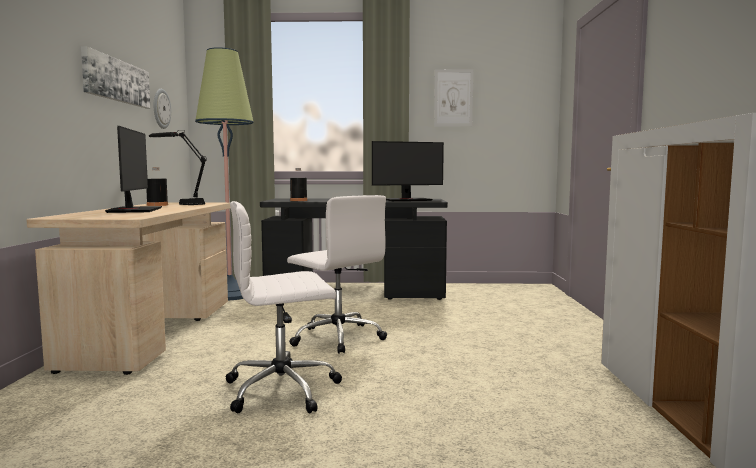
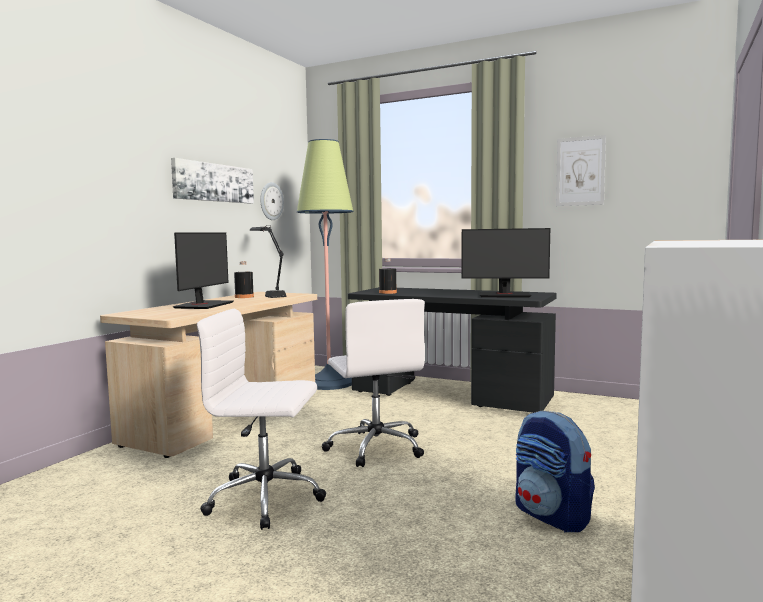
camera: 25 degrees right, 0 degrees up
none -> backpack [515,411,595,532]

